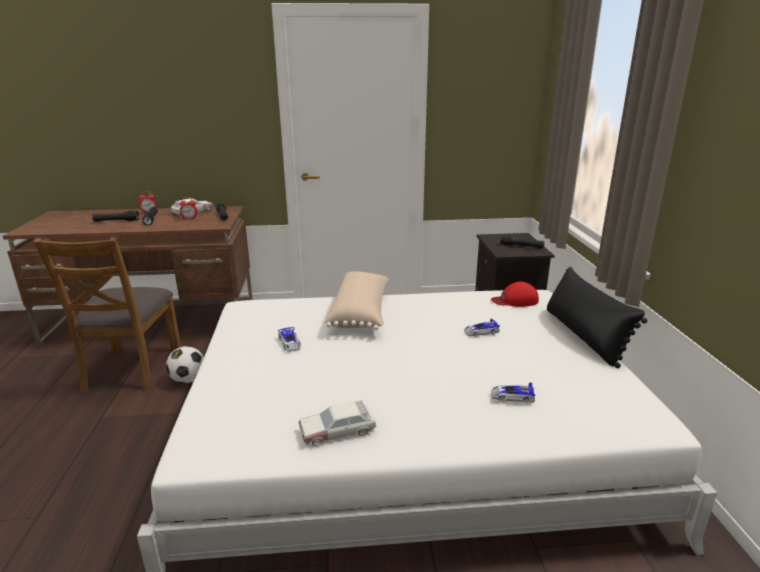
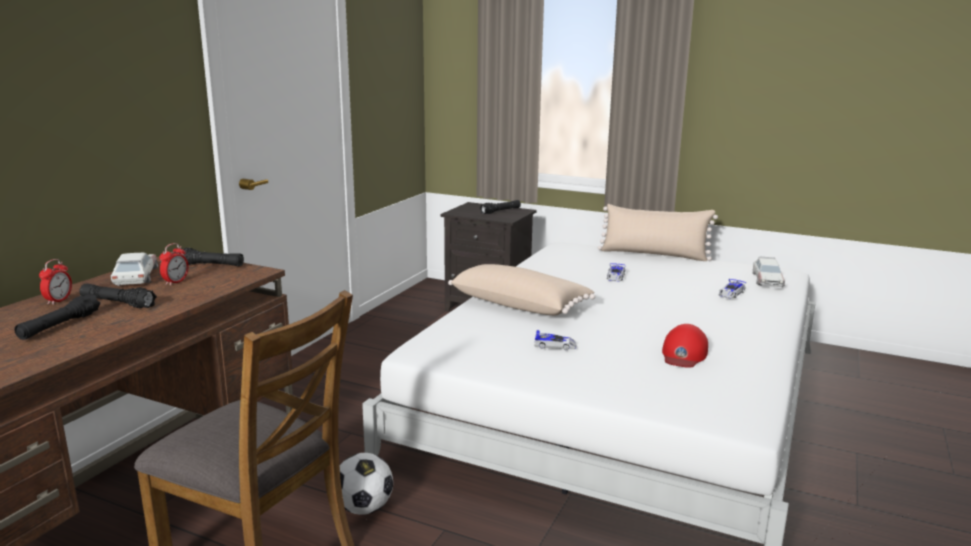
camera: 60 degrees left, 5 degrees down
toy car [299,400,376,446] -> toy car moved to [752,257,785,288]
red cap [491,282,539,307] -> red cap moved to [662,324,708,368]
black pillow [547,266,648,368] -> beige pillow [598,204,718,261]

